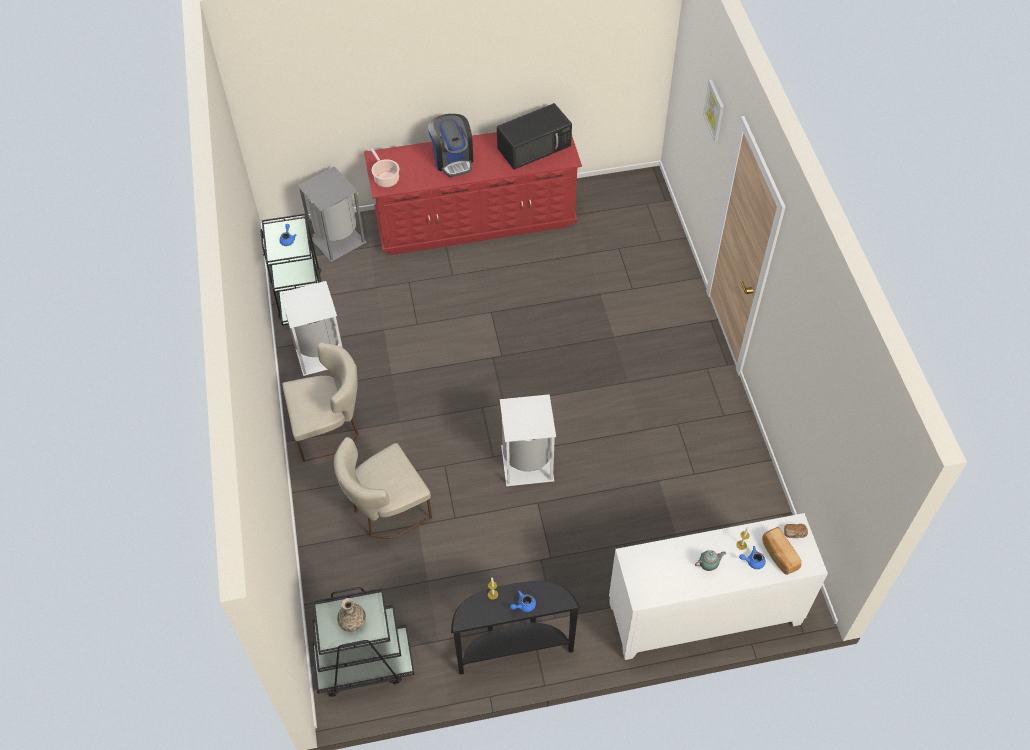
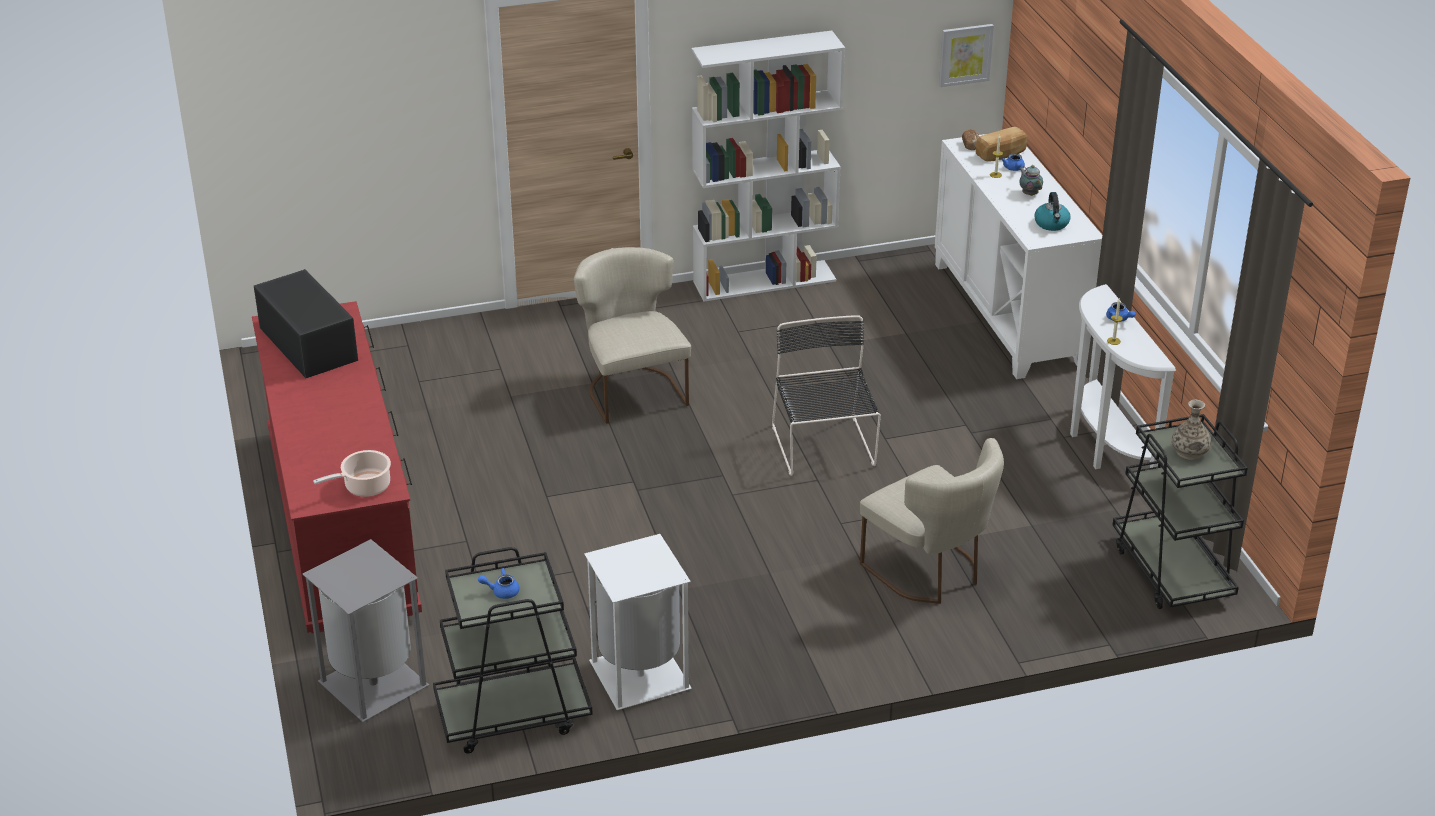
camera: 95 degrees left, 20 degrees down
beige chair [282,343,359,462] -> beige chair moved to [574,247,691,424]
coffee machine [428,114,473,177] -> none
black console table [451,581,580,675] -> white console table [1070,284,1176,469]
white trash can [500,394,556,486] -> black chair [772,315,881,476]
picture [703,80,724,142] -> picture moved to [939,24,994,87]
none -> white bookcase [691,31,845,302]
none -> kettle [1035,192,1070,231]

